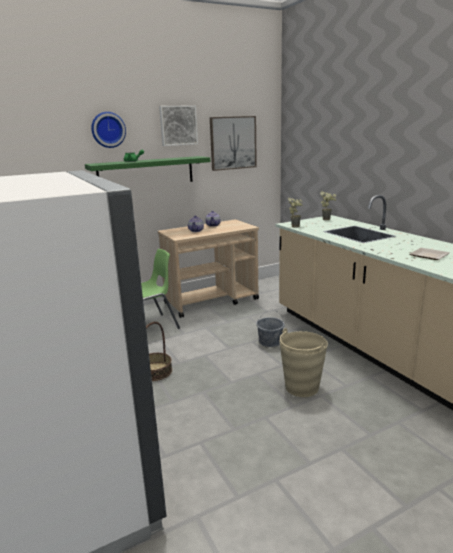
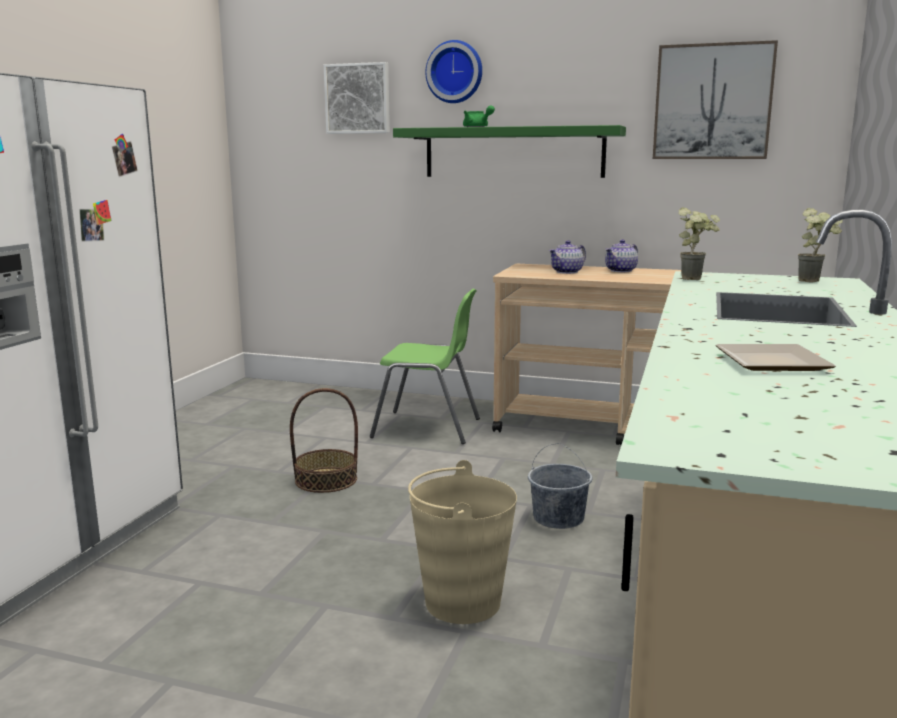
camera: 45 degrees right, 5 degrees down
picture [159,105,198,146] -> picture moved to [324,62,390,134]

